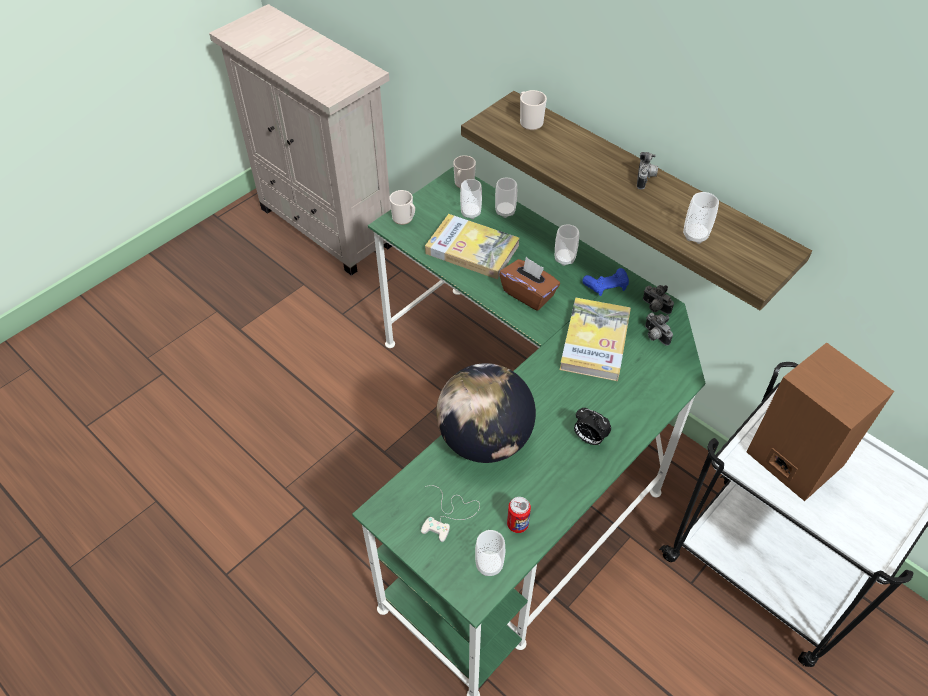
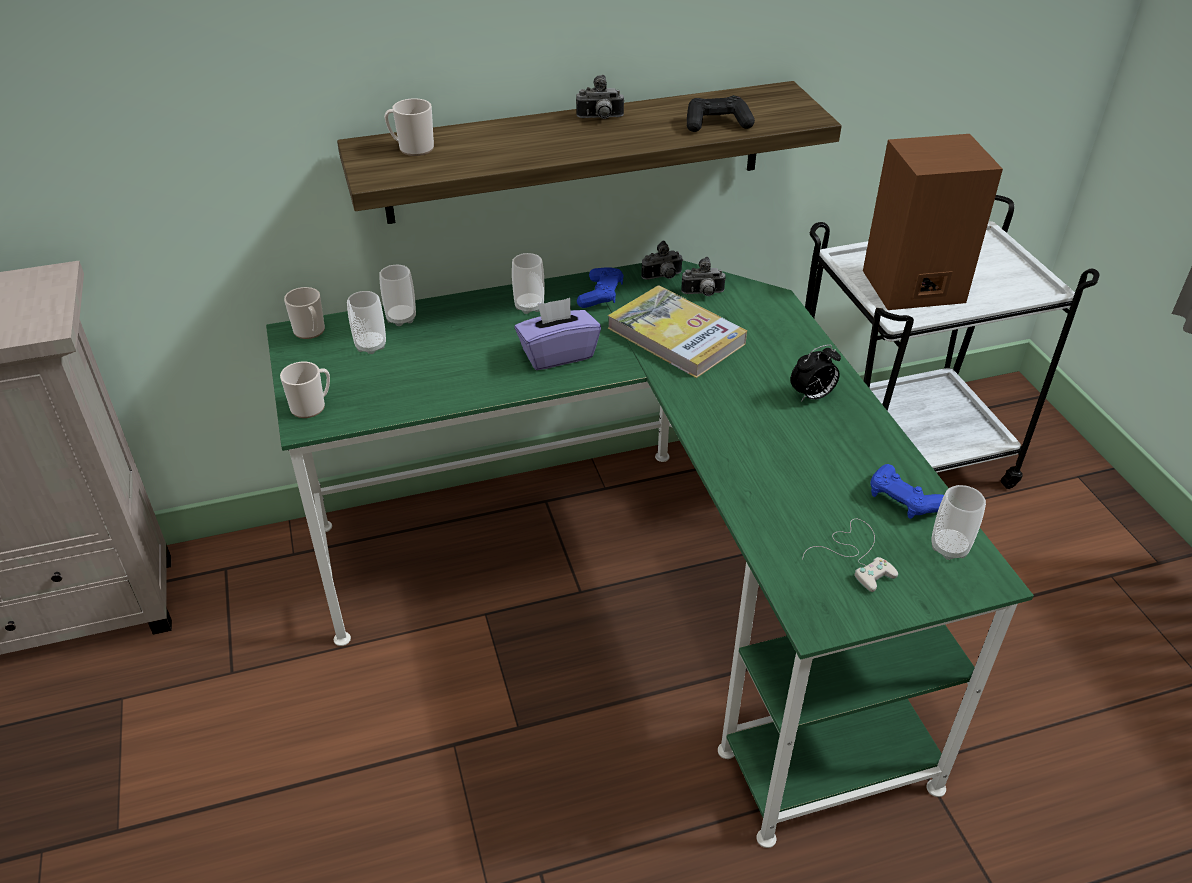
camera: 60 degrees left, 10 degrees down
book [425,214,519,279] -> none
globe [436,363,536,463] -> none
brown tissue box [499,257,560,311] -> purple tissue box [514,298,601,370]
can [507,497,531,533] -> blue game controller [870,464,944,519]
camera [637,152,658,190] -> camera turned 135 degrees clockwise [576,75,625,119]
cup [683,192,719,244] -> black game controller [687,95,755,132]

